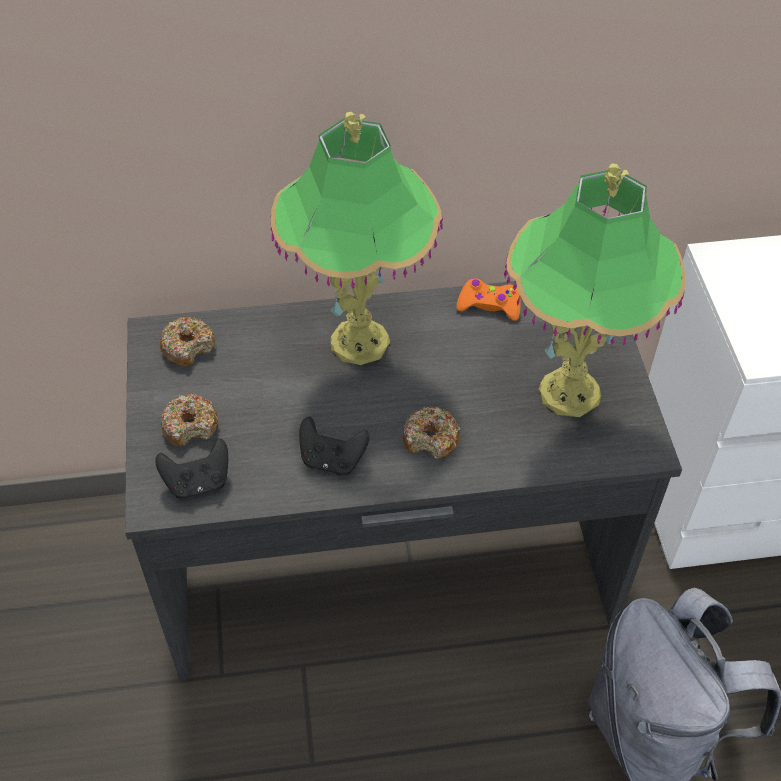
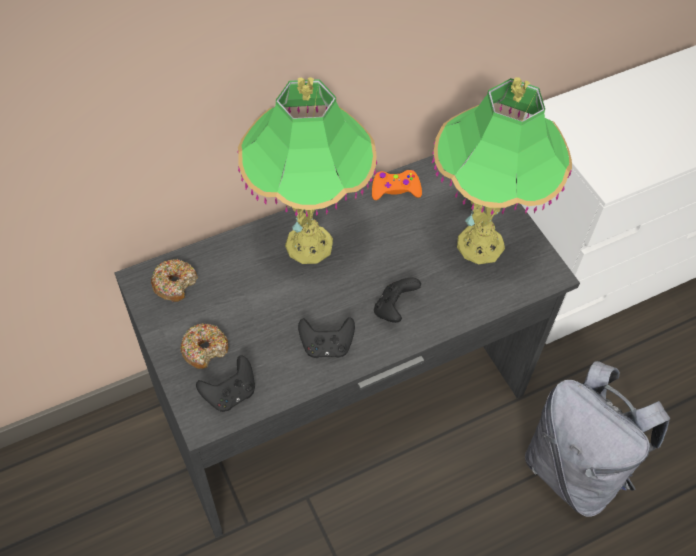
camera: 20 degrees left, 5 degrees up
donut [402,406,460,459] -> black game controller [374,278,421,323]

